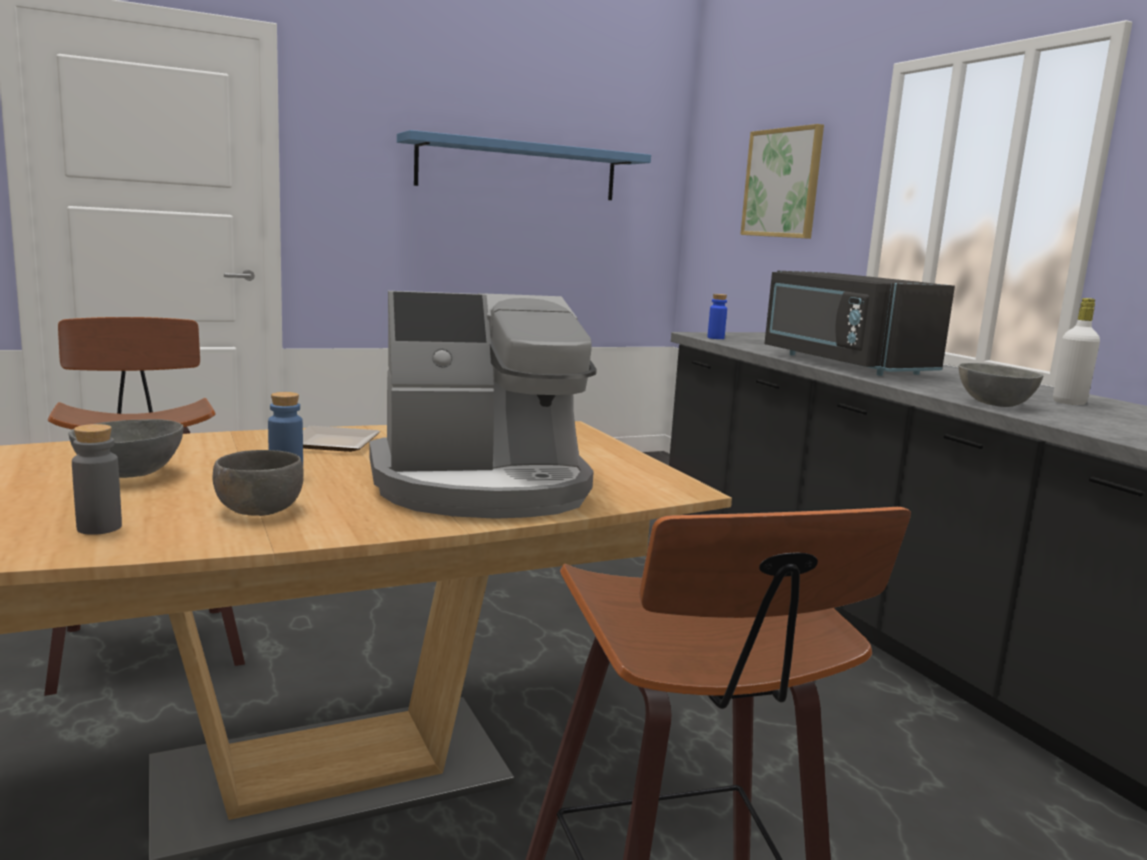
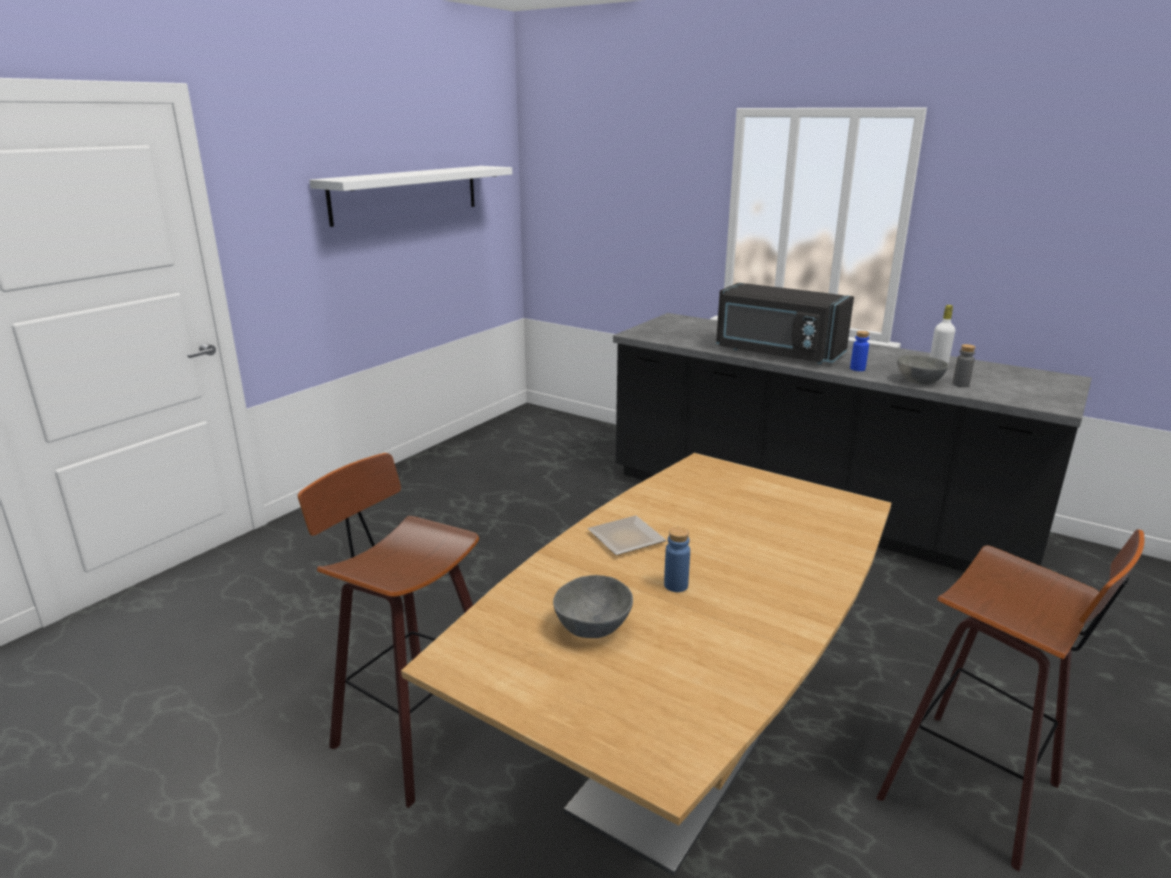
camera: 30 degrees left, 10 degrees up
grey bottle [72,424,122,535] -> grey bottle moved to [952,344,975,387]
grey bowl [213,450,304,516] -> none
coffee machine [369,291,597,519] -> none
blue shelf [397,130,651,200] -> white shelf [309,166,512,227]
blue bottle [707,294,727,339] -> blue bottle moved to [850,331,869,371]
picture [740,124,824,239] -> none

